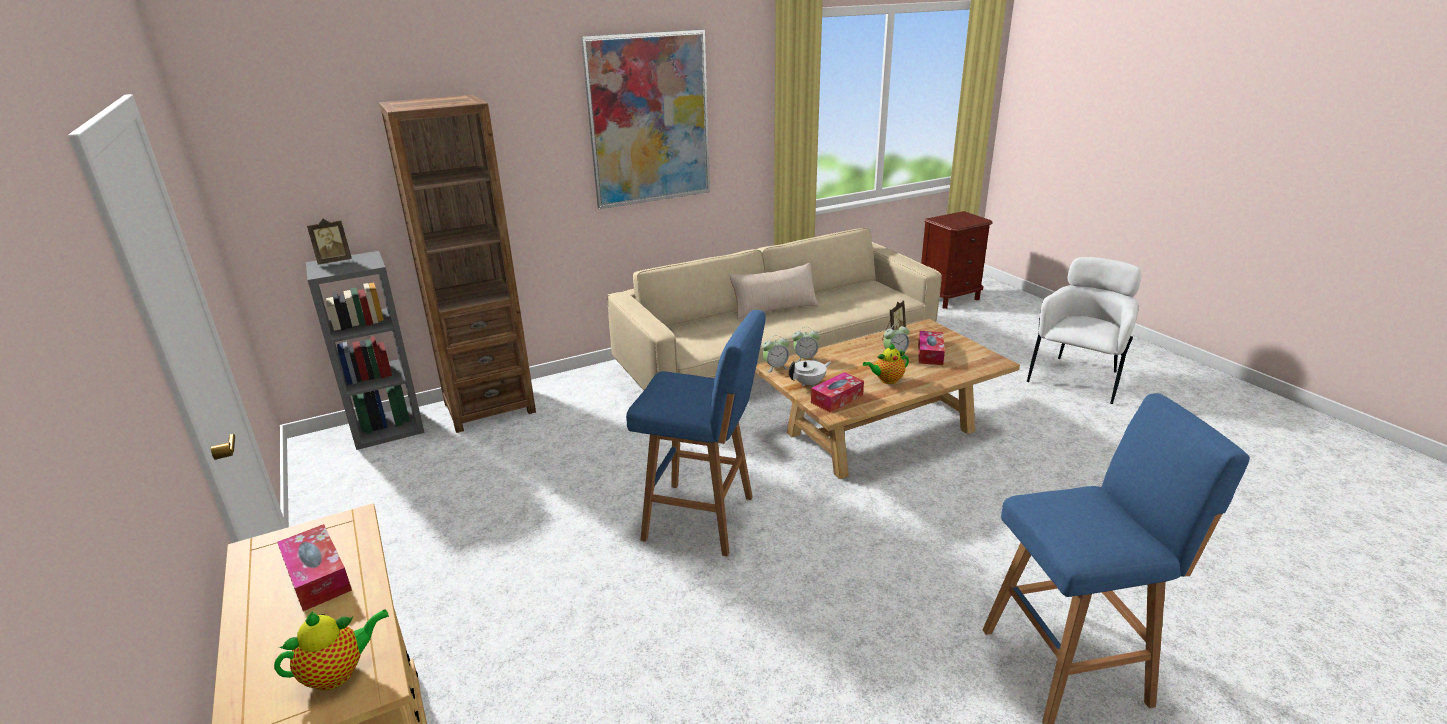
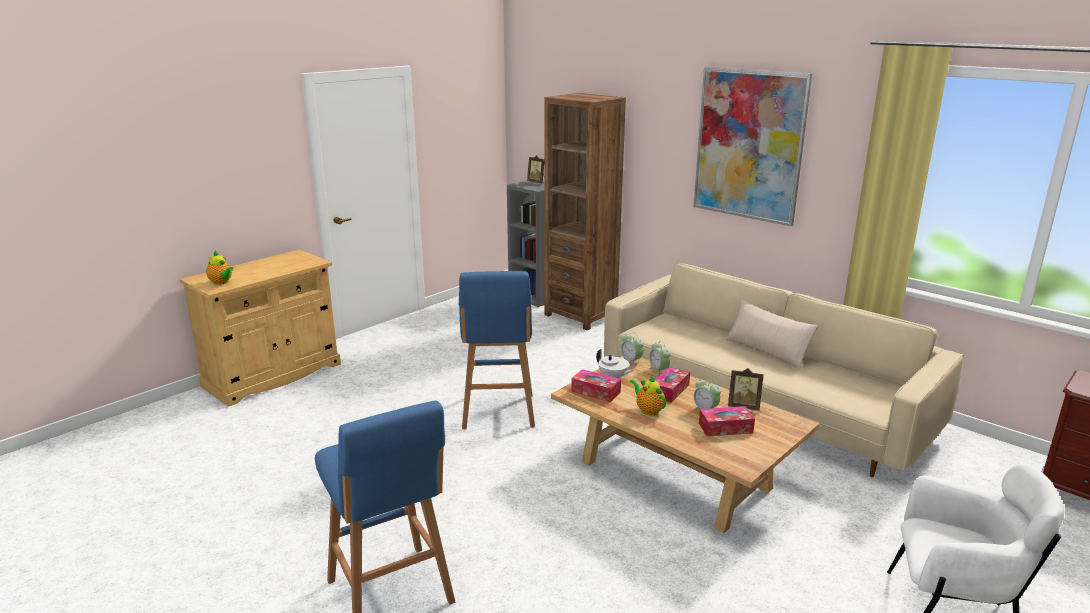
camera: 70 degrees right, 5 degrees down
tissue box [277,524,352,611] -> tissue box moved to [655,366,690,403]

